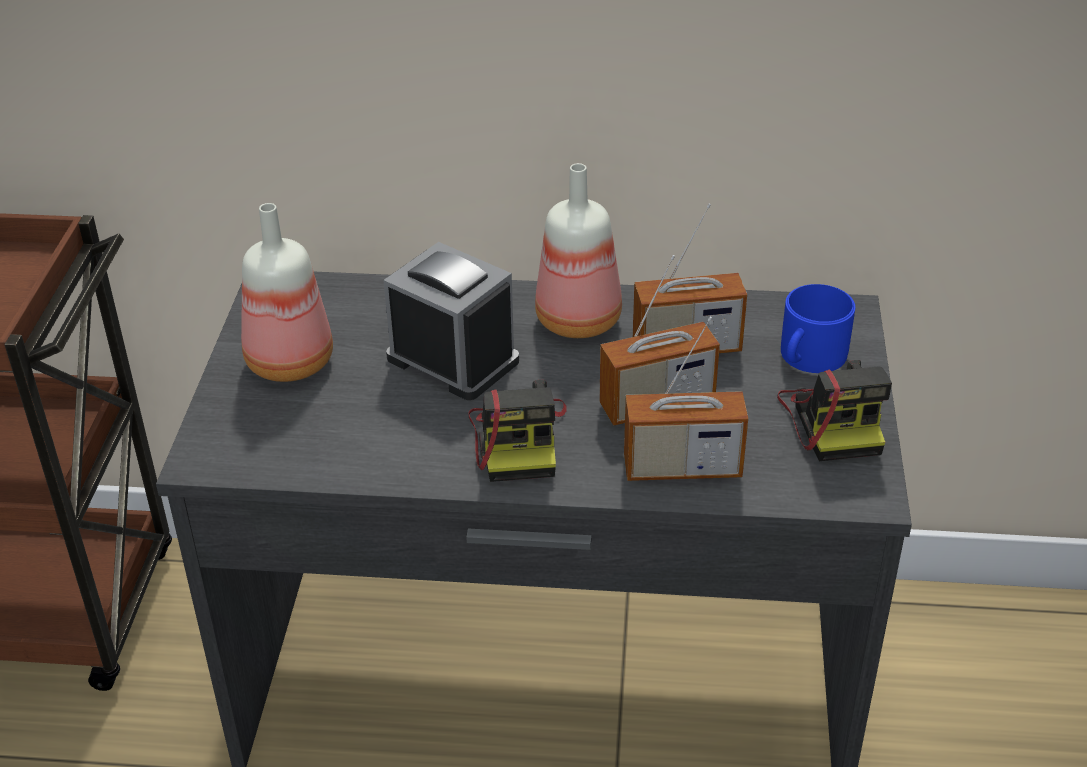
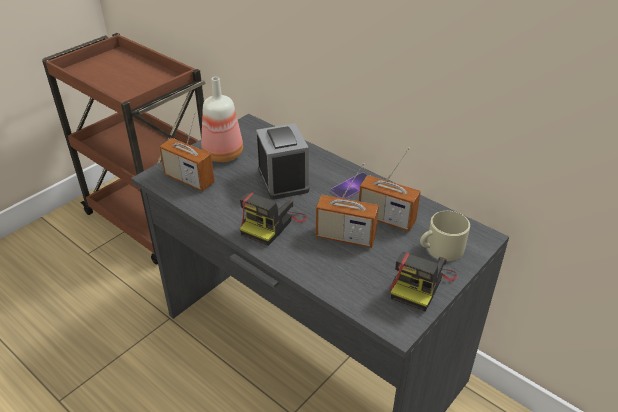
camera: 35 degrees right, 0 degrees up
bottle [535,163,622,338] -> phone [330,172,367,199]
radio [624,317,748,481] -> radio moved to [159,112,215,191]
blue mug [781,284,855,373] -> beige mug [420,211,470,261]

